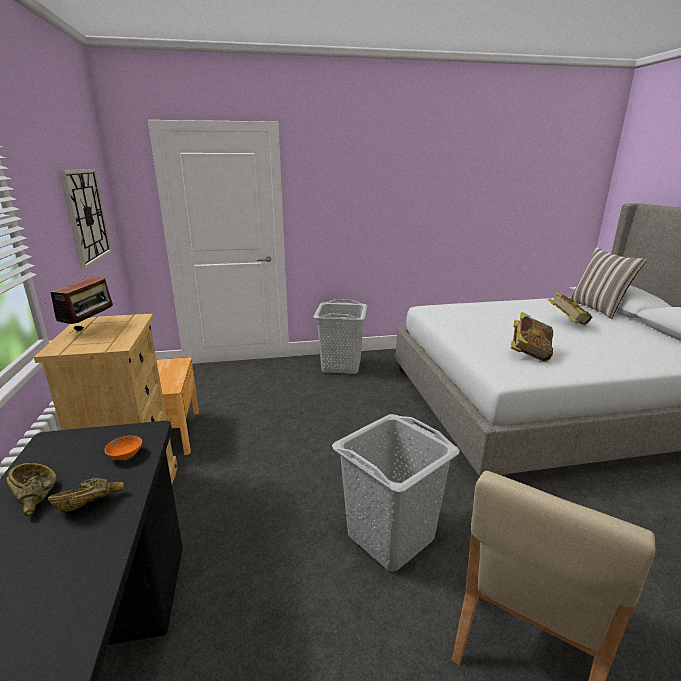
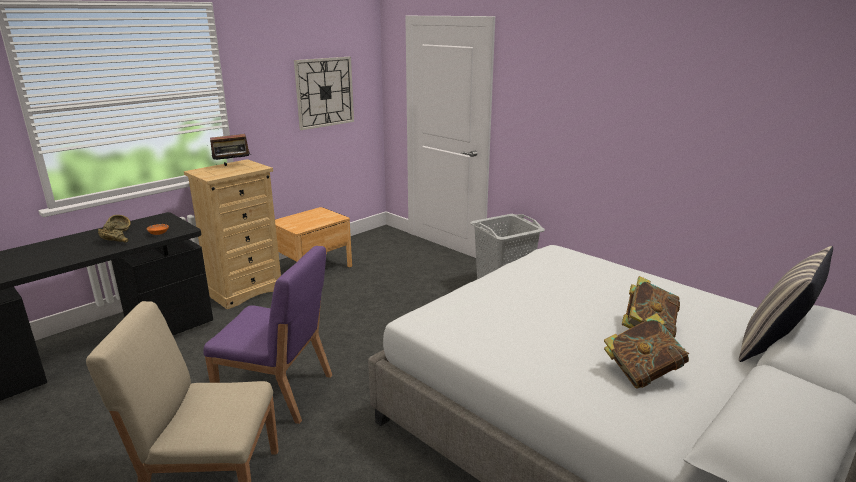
camera: 55 degrees right, 0 degrees up
grey laundry basket [332,414,460,572] -> purple chair [204,246,332,424]
book [511,312,553,361] -> book moved to [604,313,689,389]

